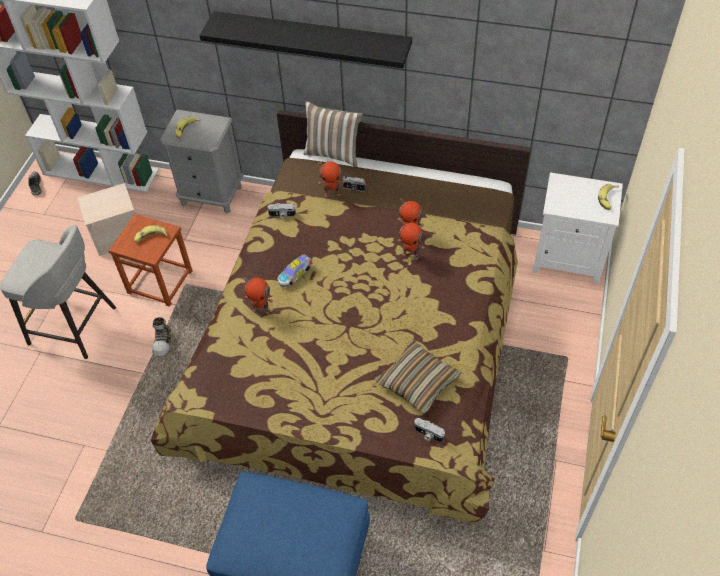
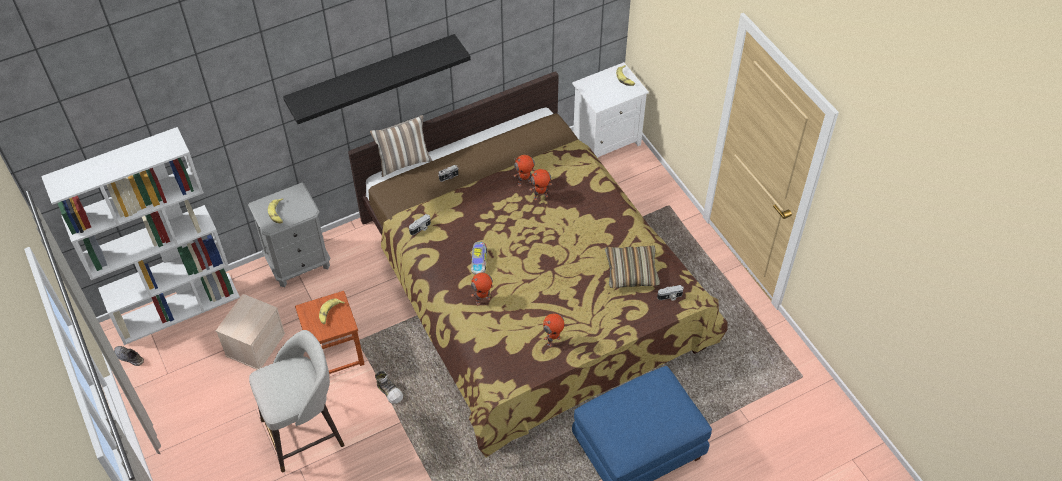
camera: 45 degrees left, 0 degrees up
toy robot [318,161,345,197] -> toy robot moved to [543,313,564,347]

